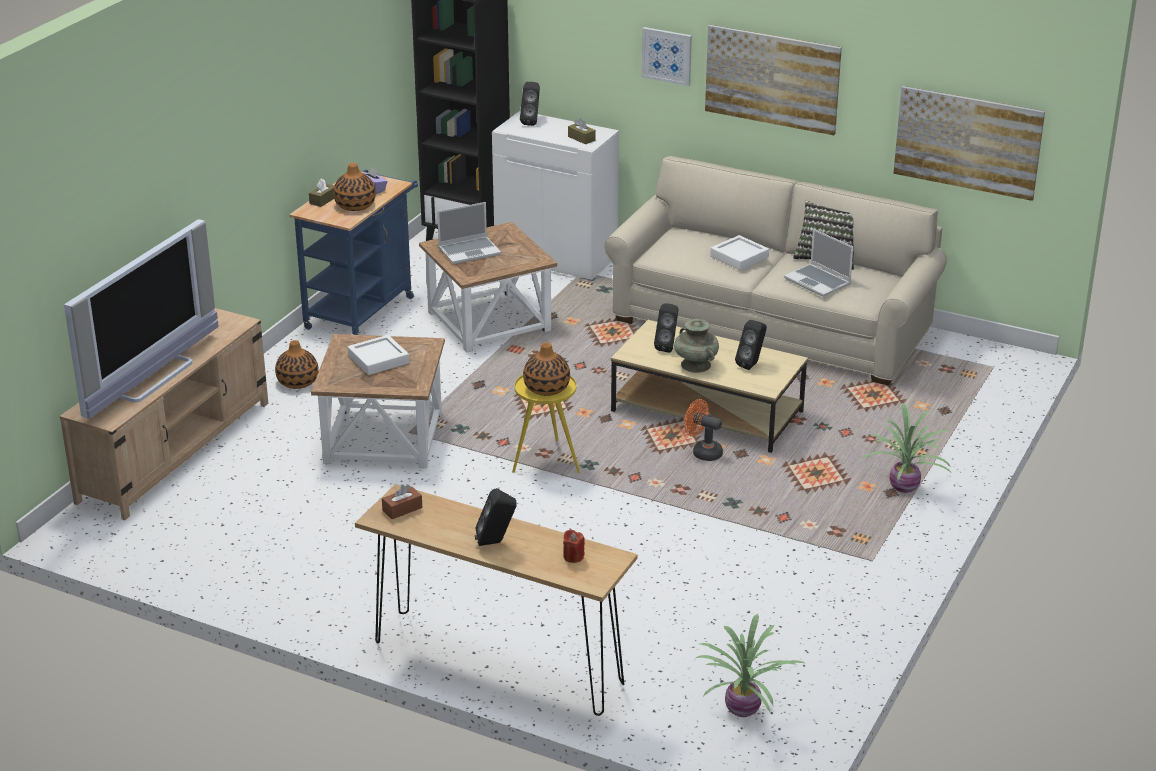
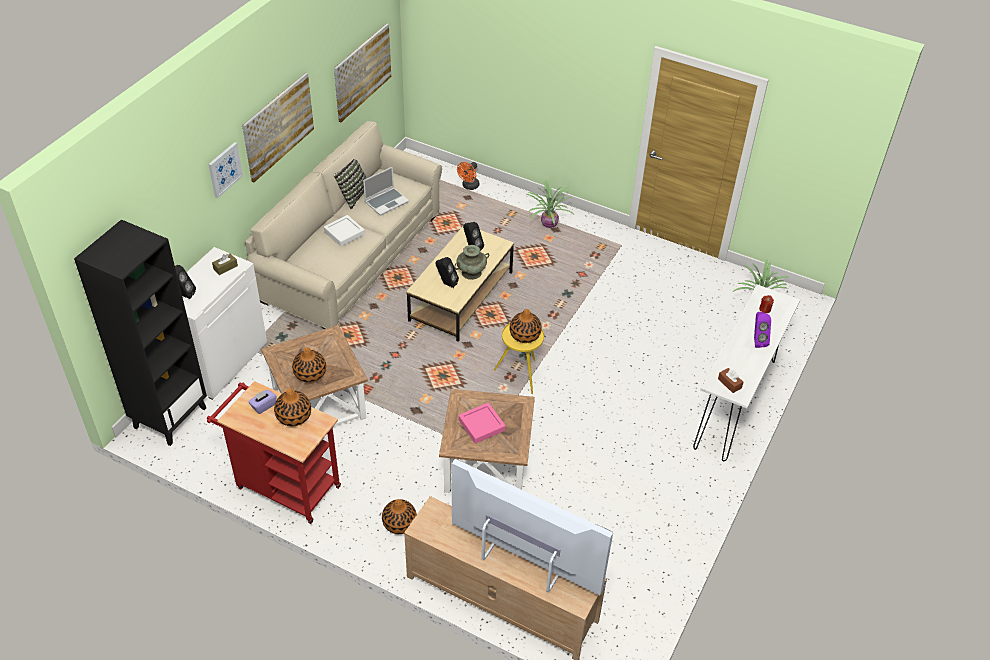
camera: 90 degrees left, 15 degrees up
blue cart [289,170,418,335] -> red cart [207,381,341,524]
brown tissue box [309,178,334,207] -> none
white tray [348,335,409,375] -> pink tray [459,403,506,444]
brown console table [355,484,638,716] -> white console table [693,284,800,461]
laptop [437,202,501,264] -> vase [292,347,326,383]
black speaker [475,488,517,546] -> purple speaker [754,312,771,348]
orange fan [684,399,723,461] -> orange fan moved to [457,162,479,190]

